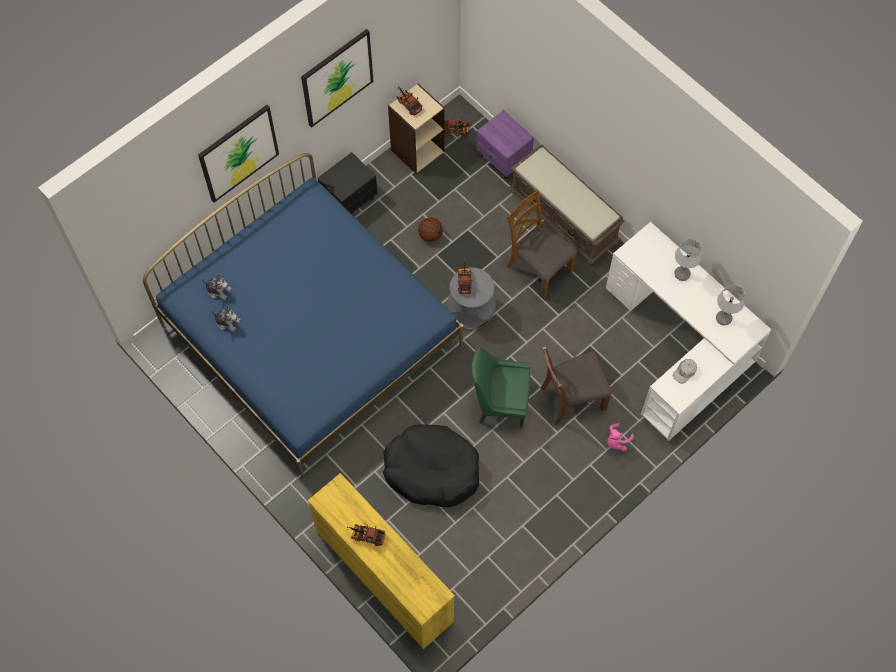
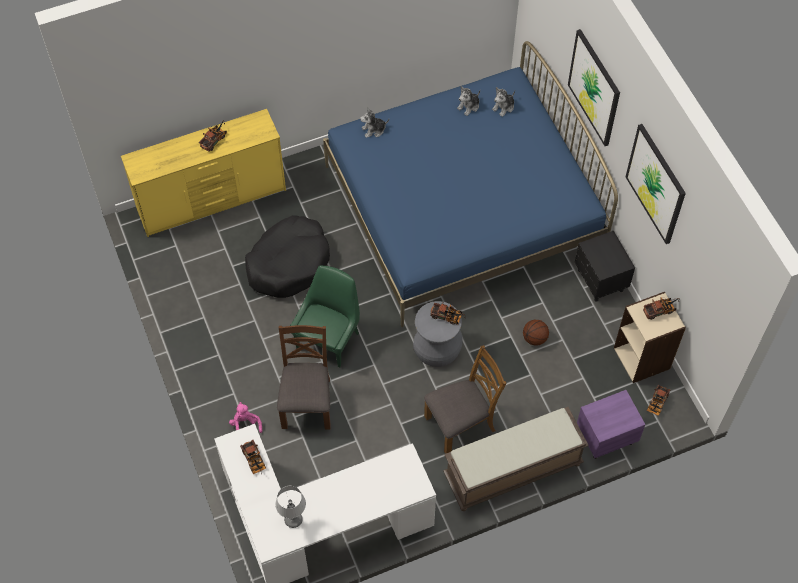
camera: 110 degrees right, 5 degrees down
white cap [673,359,697,384] -> toy truck [240,439,266,474]
table lamp [674,239,702,281] -> none
none -> plush toy [360,107,389,138]

